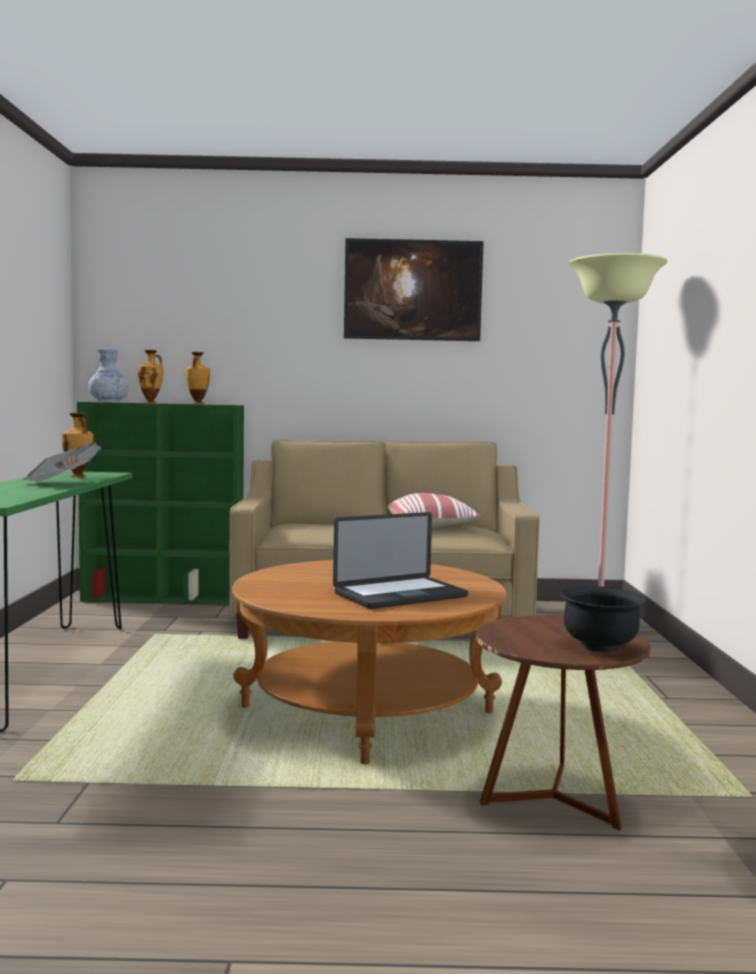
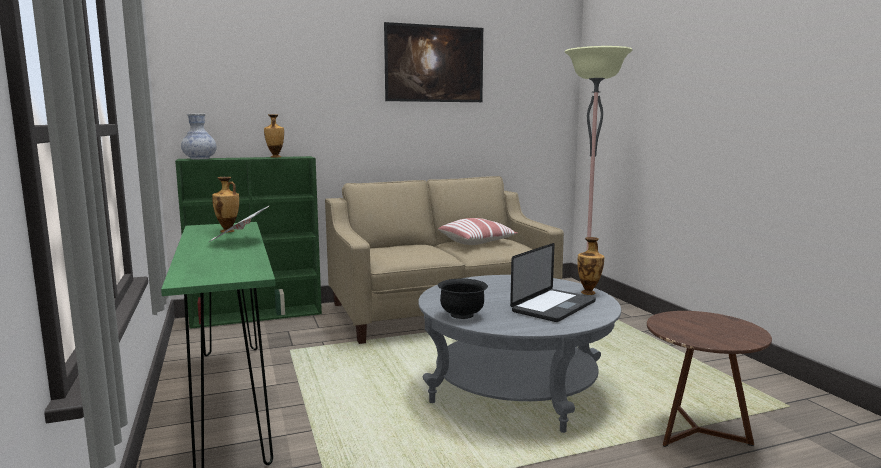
camera: 20 degrees left, 5 degrees up
vase [138,350,163,403] -> vase moved to [577,237,604,295]
brown coffee table [232,560,507,764] -> grey coffee table [418,275,621,433]
black bowl [561,586,647,652] -> black bowl moved to [438,279,488,319]

